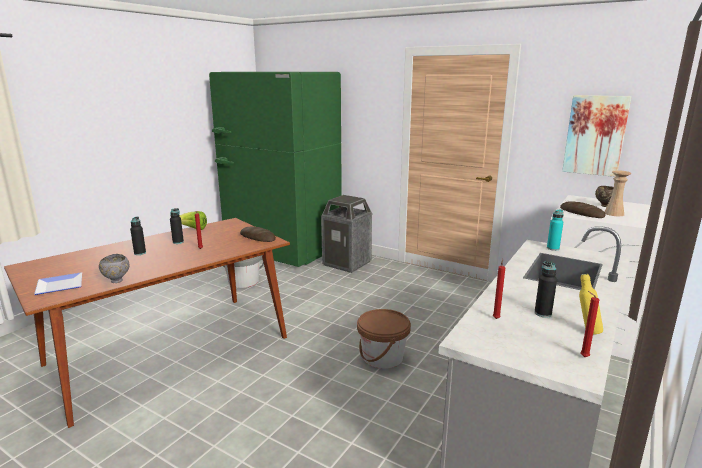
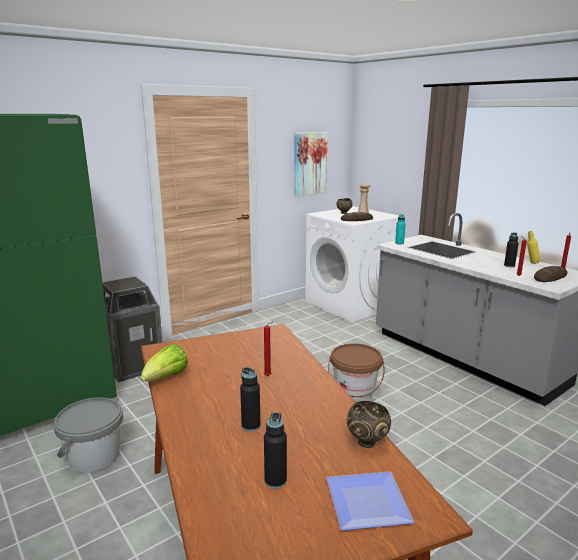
camera: 70 degrees left, 0 degrees up
grey bowl [99,254,130,283] -> brown bowl [347,401,391,448]
black bottle [170,208,184,244] -> black bottle moved to [264,412,287,489]
bread [240,227,276,242] -> bread moved to [534,266,567,282]

